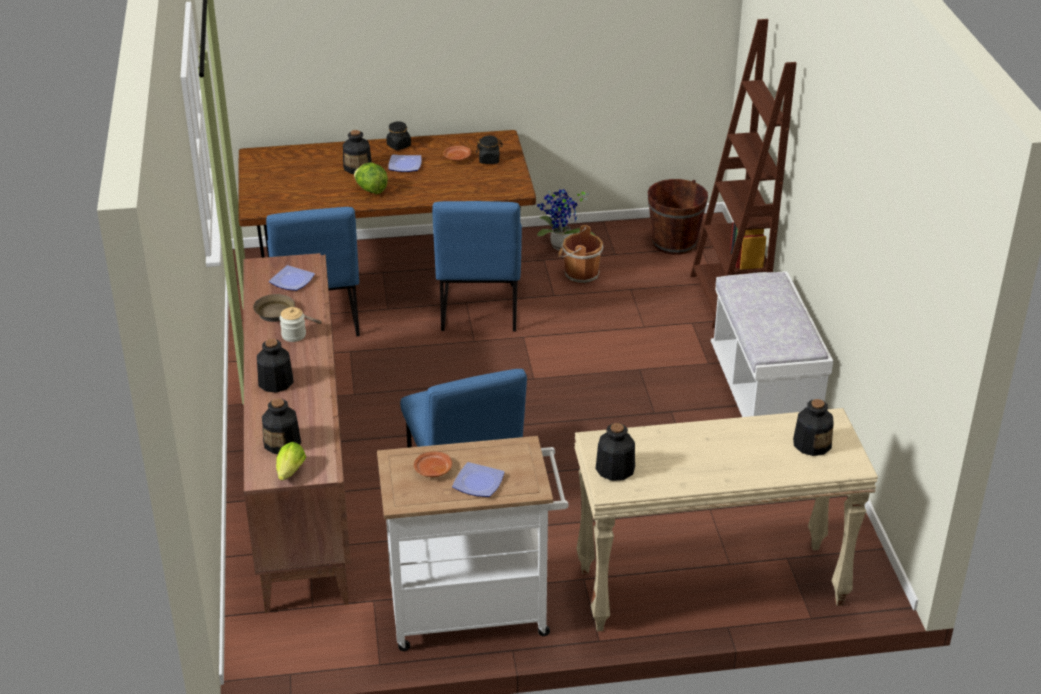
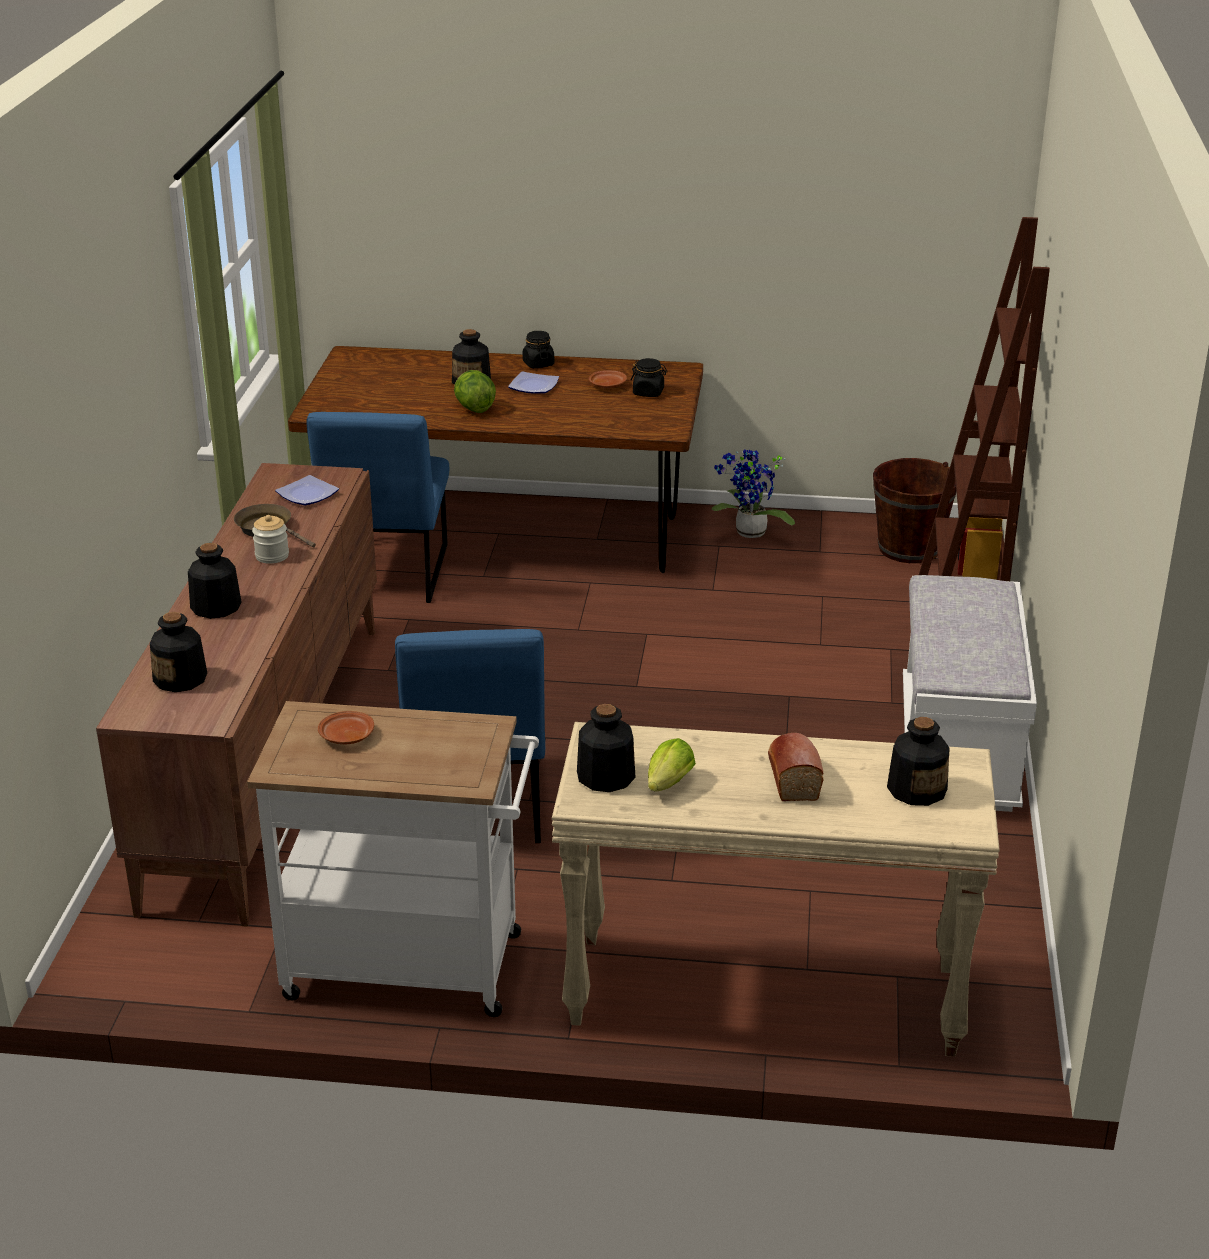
camera: 15 degrees right, 5 degrees down
lettuce [276,442,306,480] -> lettuce moved to [648,738,696,791]
blue chair [432,201,522,332] -> none
plate [452,462,505,497] -> none
brown bucket [558,225,603,284] -> none
none -> bread [768,733,823,801]

